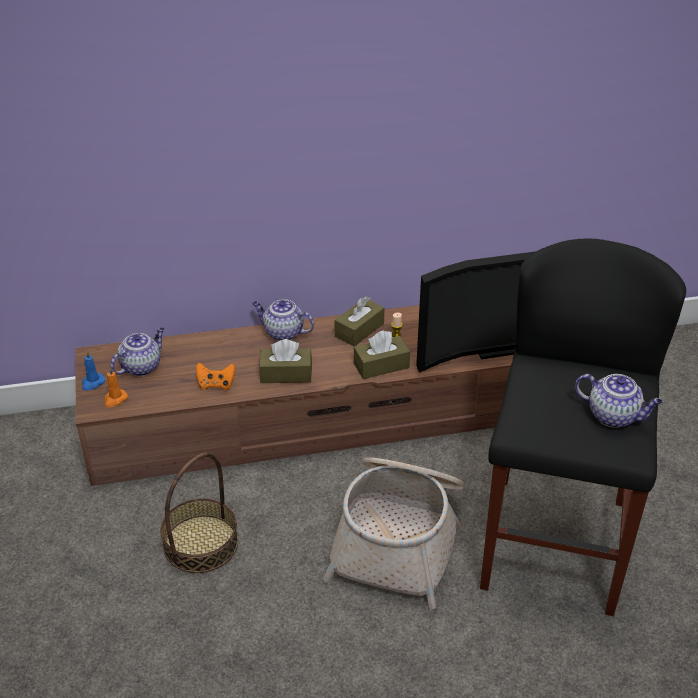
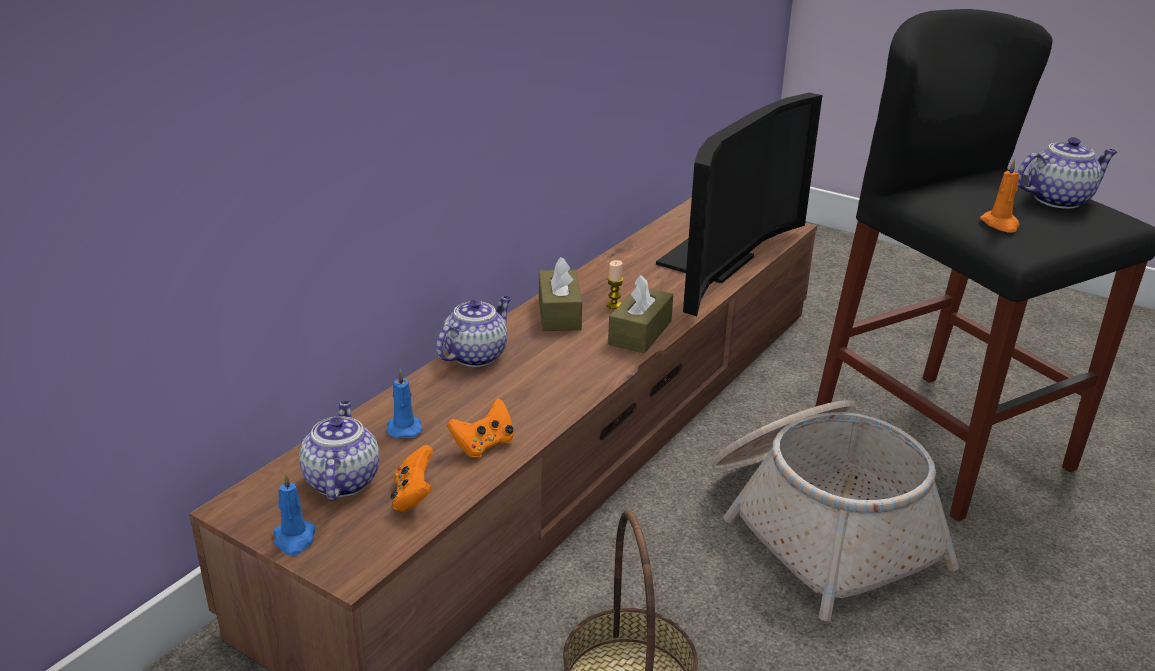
camera: 45 degrees left, 10 degrees down
orange candle [104,368,128,408] -> orange candle moved to [980,159,1020,232]
teapot [252,299,314,341] -> teapot turned 150 degrees clockwise [436,296,511,367]
brown tissue box [259,339,312,383] -> none
none -> blue candle [387,370,423,438]
none -> orange game controller [391,445,433,512]

